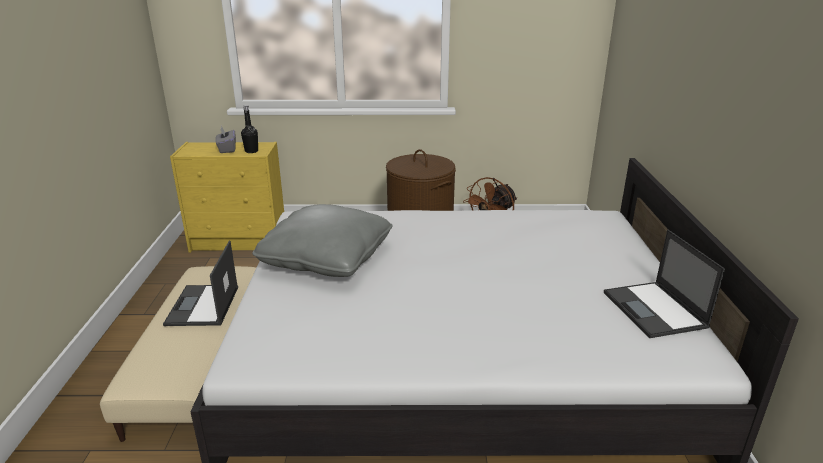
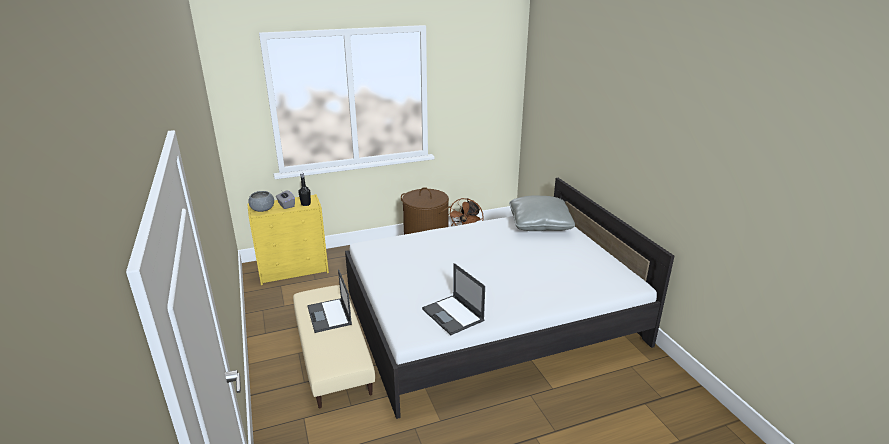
camera: 20 degrees left, 0 degrees up
grey pillow [252,204,393,277] -> grey pillow moved to [509,195,575,231]
laptop [604,230,725,338] -> laptop moved to [422,263,485,335]
none -> grey bowl [248,191,274,212]

